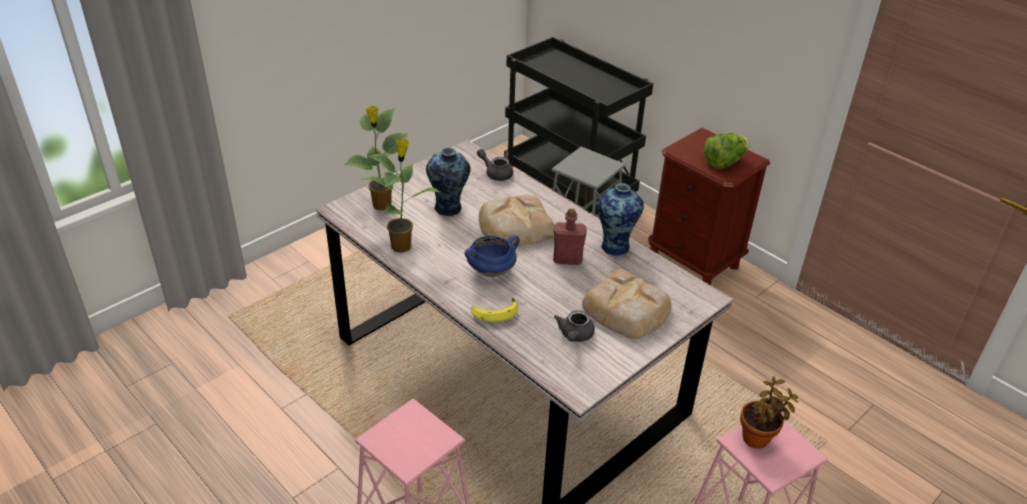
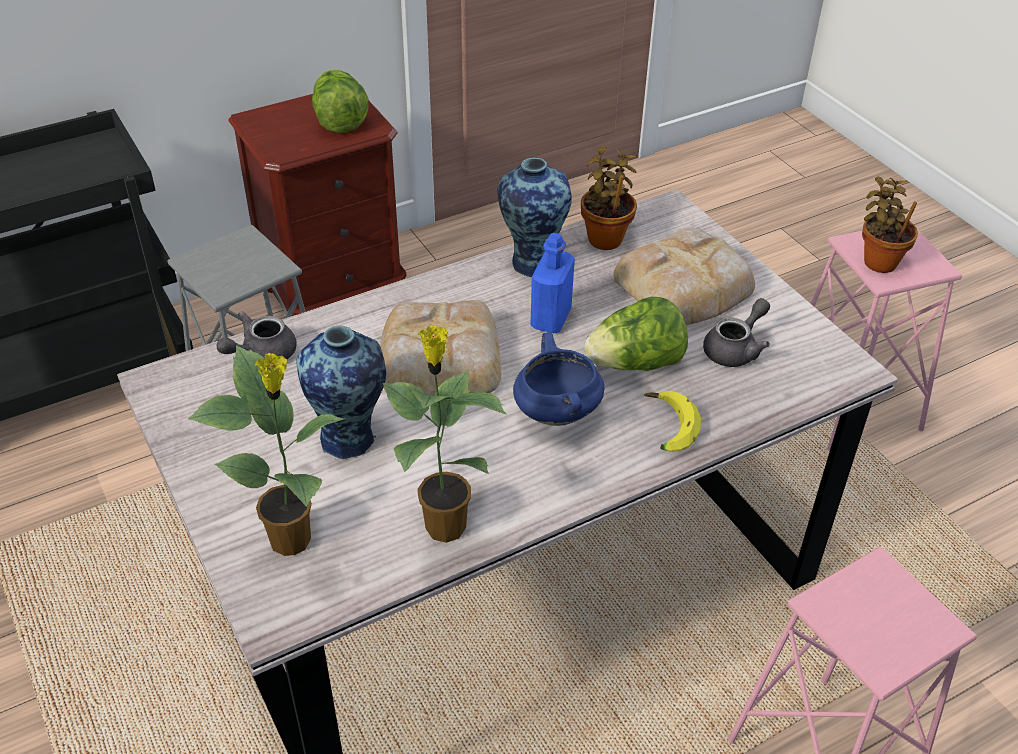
camera: 75 degrees left, 5 degrees up
red bottle [553,209,587,265] -> blue bottle [530,233,575,333]
grey teapot [554,310,595,342] -> grey teapot turned 75 degrees counterclockwise [703,298,770,367]
none -> potted plant [581,146,637,250]
none -> lettuce [584,297,688,371]

